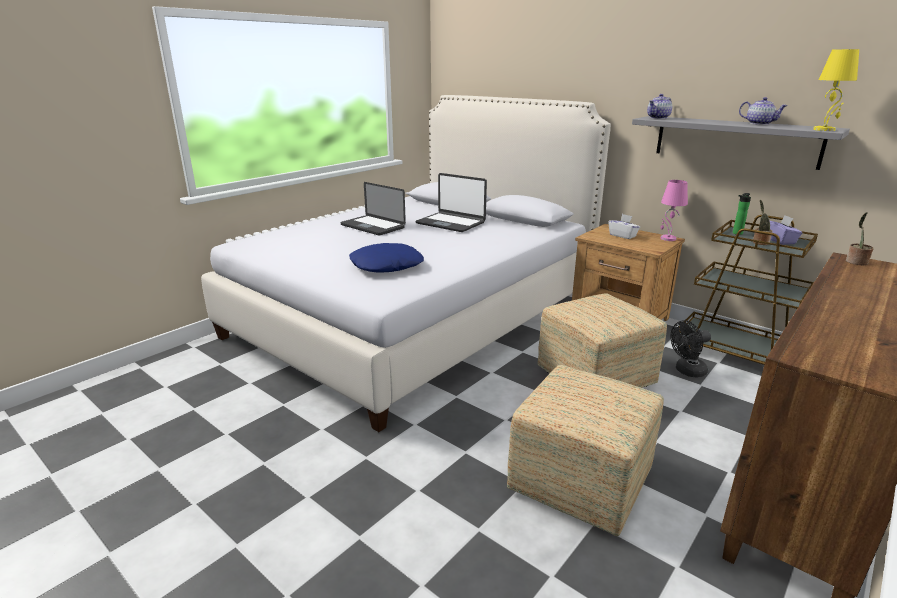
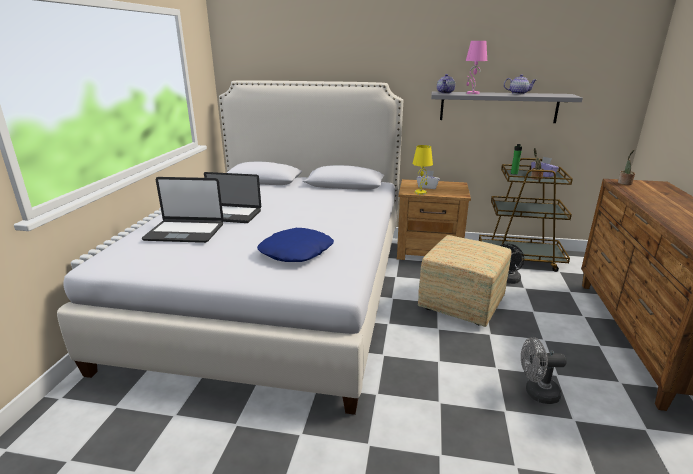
camera: 30 degrees left, 0 degrees up
laptop [415,173,487,232] -> laptop moved to [142,177,224,243]
ottoman [507,365,664,536] -> grey fan [521,337,567,404]
pink table lamp [660,180,688,241] -> pink table lamp moved to [466,41,487,94]
yellow table lamp [813,49,859,131] -> yellow table lamp moved to [413,145,433,195]

